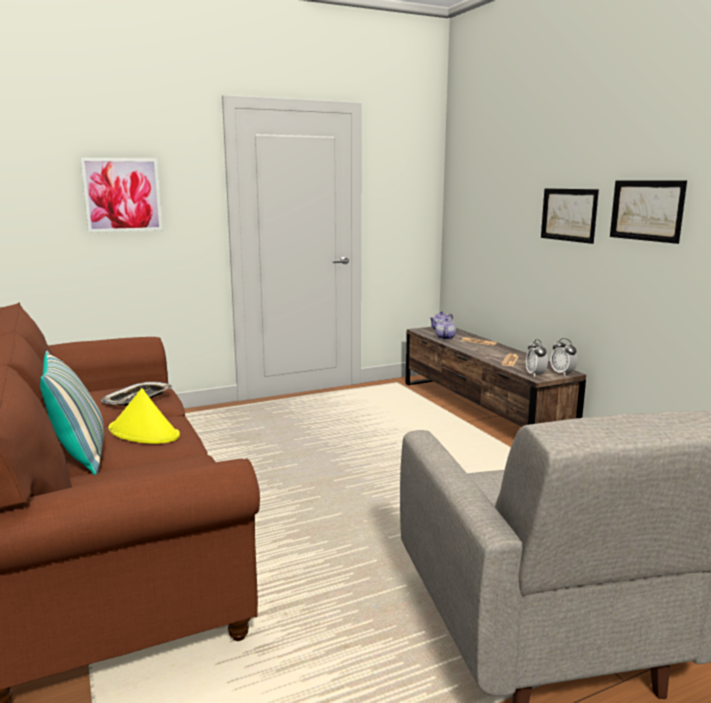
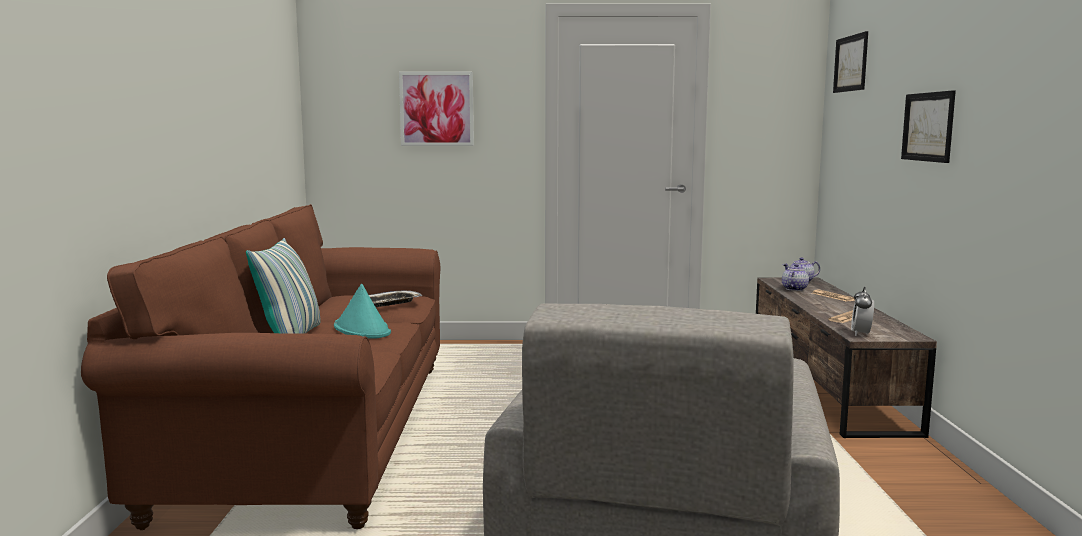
camera: 25 degrees right, 5 degrees down
yellow hat [109,388,180,444] -> turquoise hat [334,284,391,339]
alarm clock [550,338,578,376] -> none
picture [610,180,687,244] -> picture moved to [833,31,868,93]

